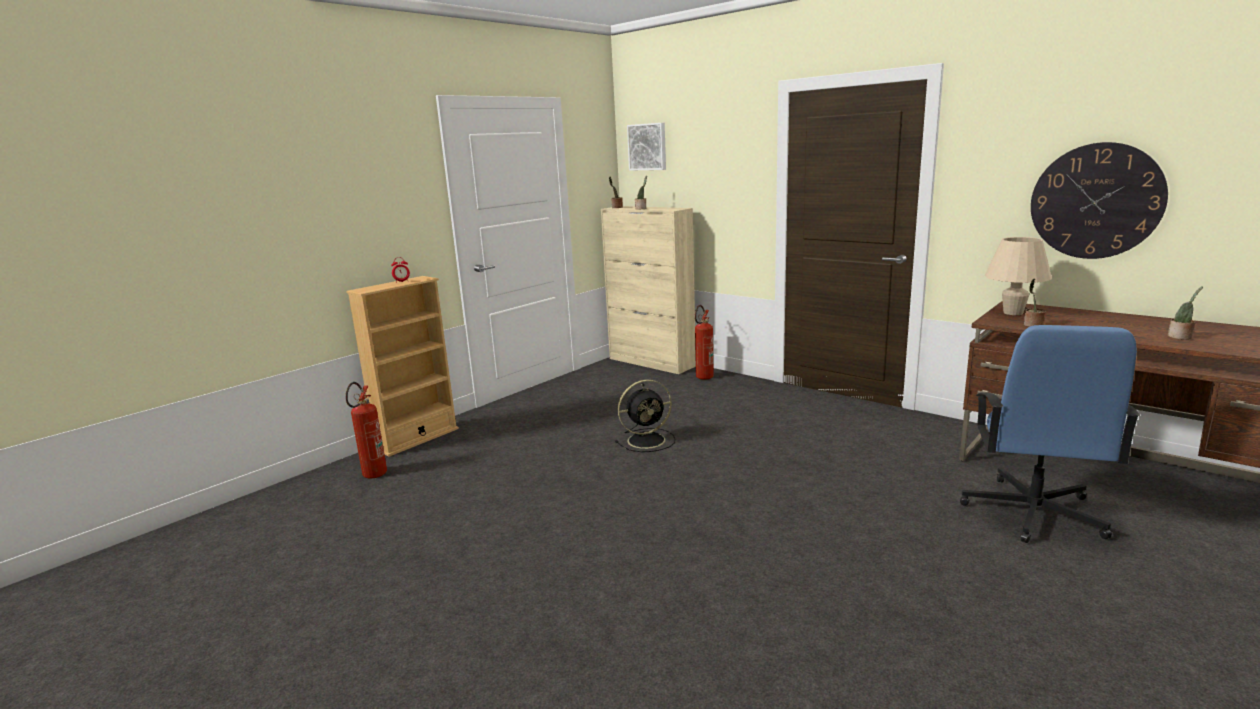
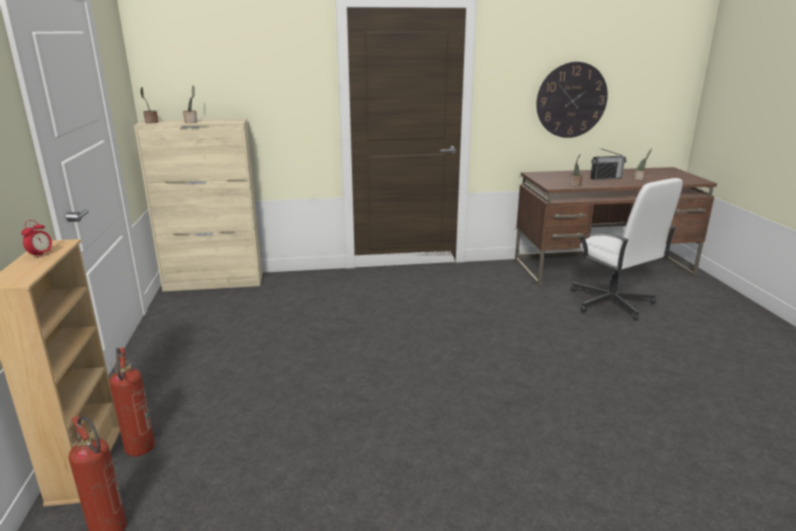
camera: 50 degrees left, 5 degrees up
black fan [615,380,675,452] -> none
picture [627,123,666,171] -> none
fire extinguisher [695,305,714,380] -> fire extinguisher moved to [109,347,155,457]
blue office chair [960,325,1140,543] -> white office chair [571,178,683,321]
beige table lamp [985,237,1052,315] -> none
none -> radio [590,148,627,180]

